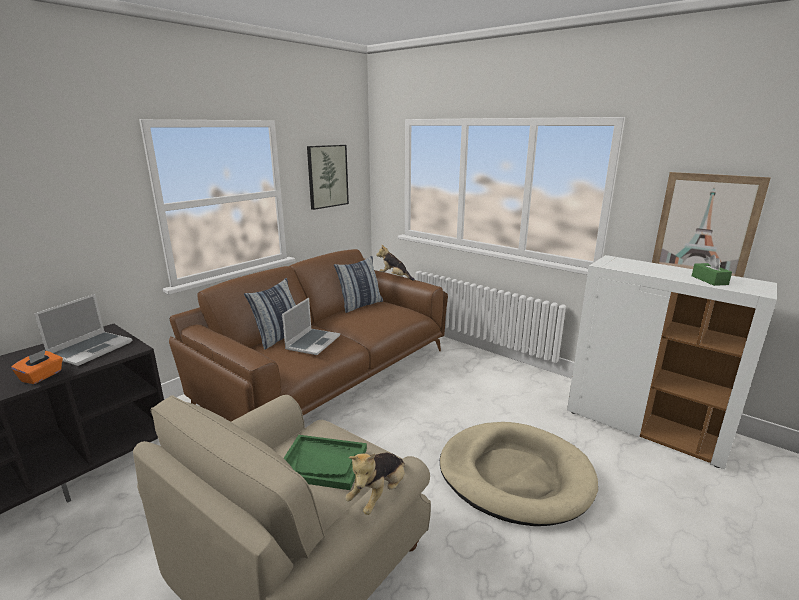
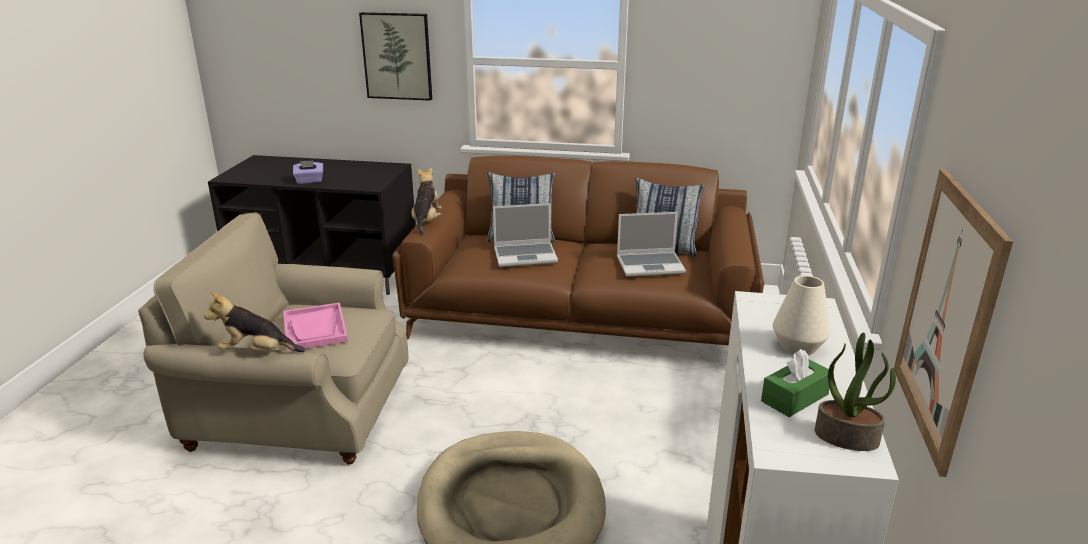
camera: 60 degrees right, 5 degrees up
orange tissue box [11,350,63,384] -> purple tissue box [293,160,323,184]
laptop [34,294,132,366] -> laptop moved to [617,212,686,277]
green tray [284,435,367,490] -> pink tray [283,302,348,351]
picture [307,145,349,210] -> picture moved to [359,12,432,101]
plush toy [376,245,415,281] -> plush toy moved to [411,167,442,235]
none -> white vase [773,275,831,355]
none -> potted plant [815,333,896,451]

